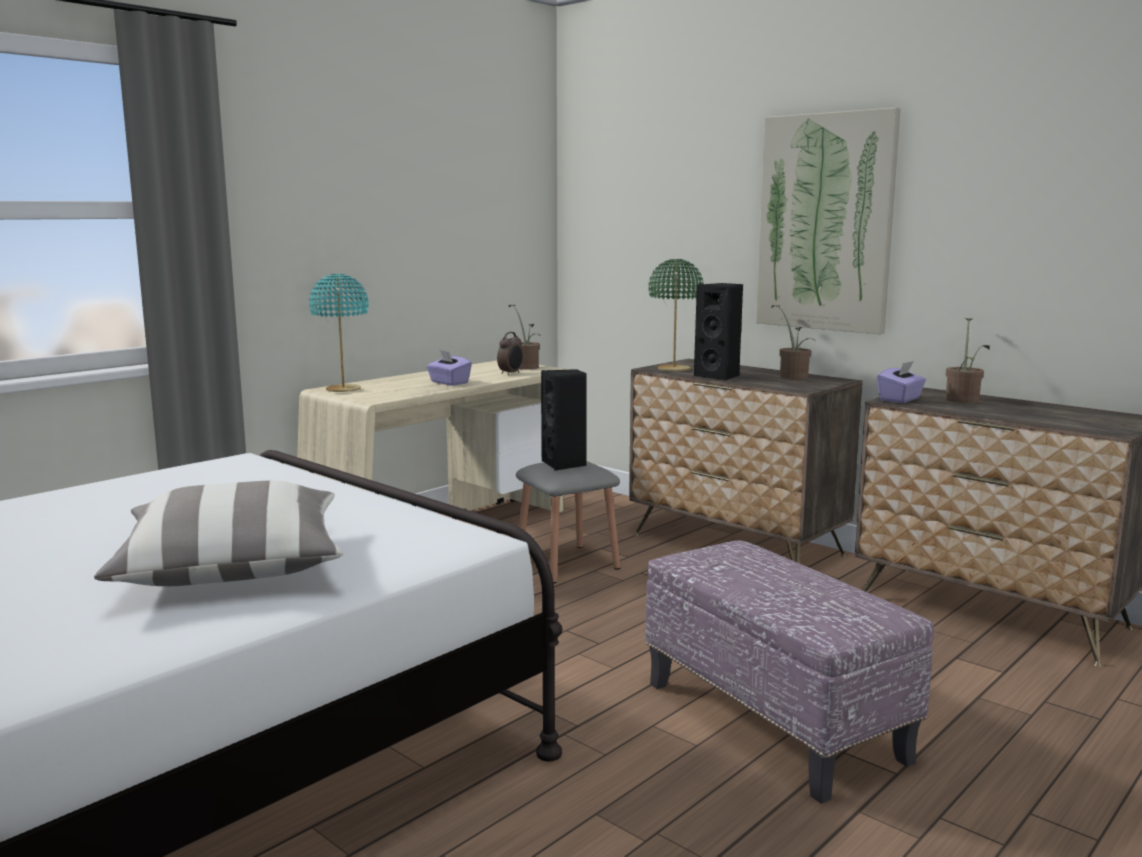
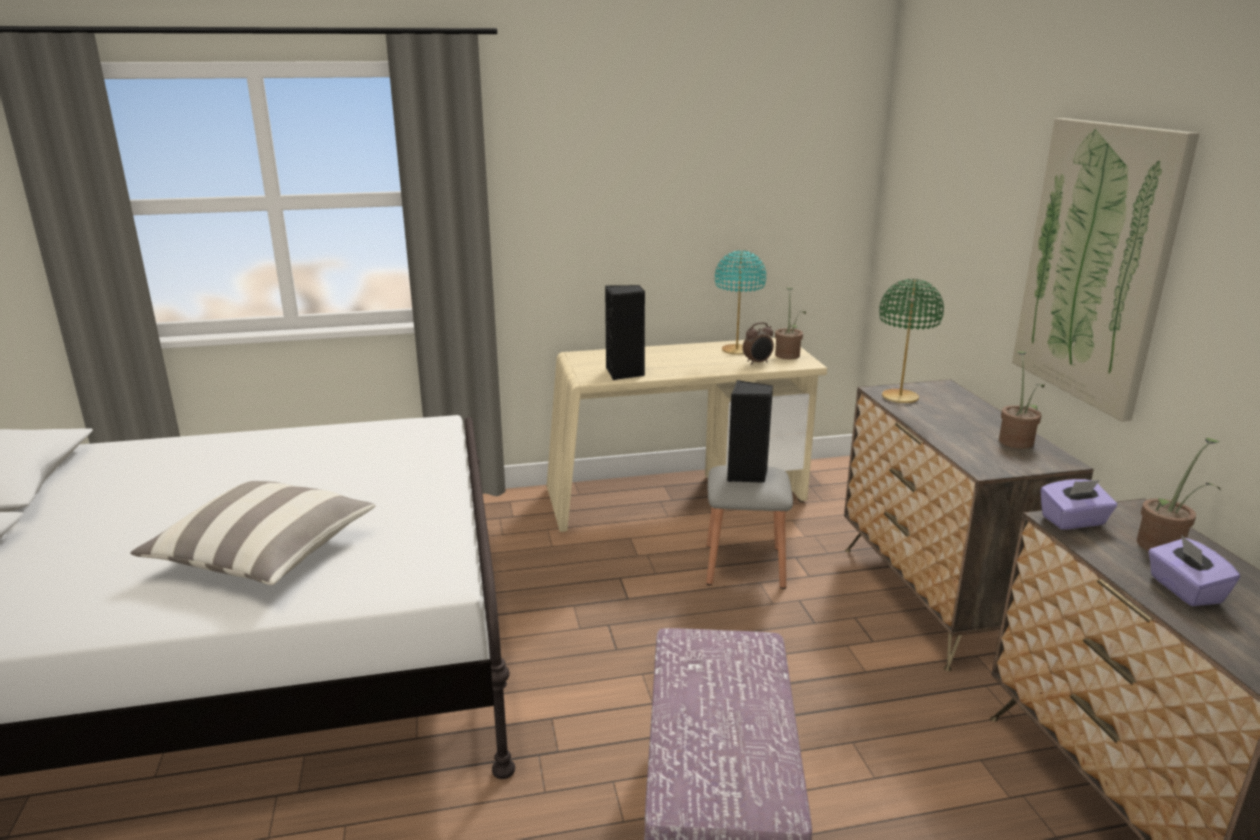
camera: 35 degrees right, 10 degrees up
turquoise table lamp [309,274,369,392] -> turquoise table lamp moved to [715,250,766,355]
purple tissue box [426,350,472,386] -> purple tissue box moved to [1148,535,1240,606]
black speaker [694,283,743,381] -> black speaker moved to [605,285,645,380]

